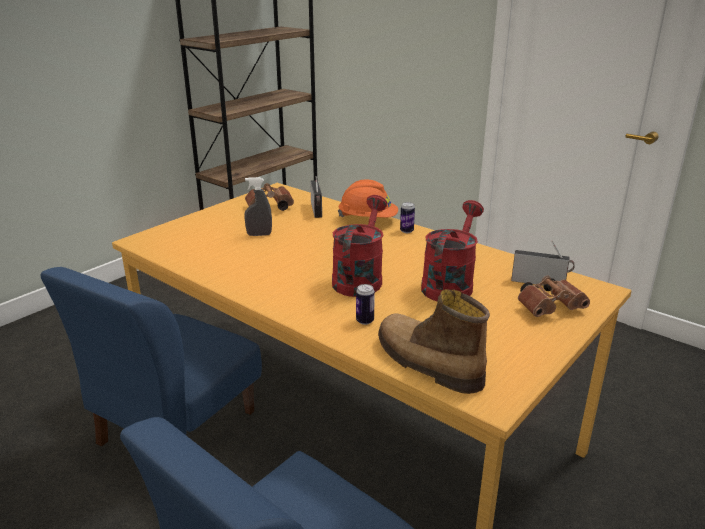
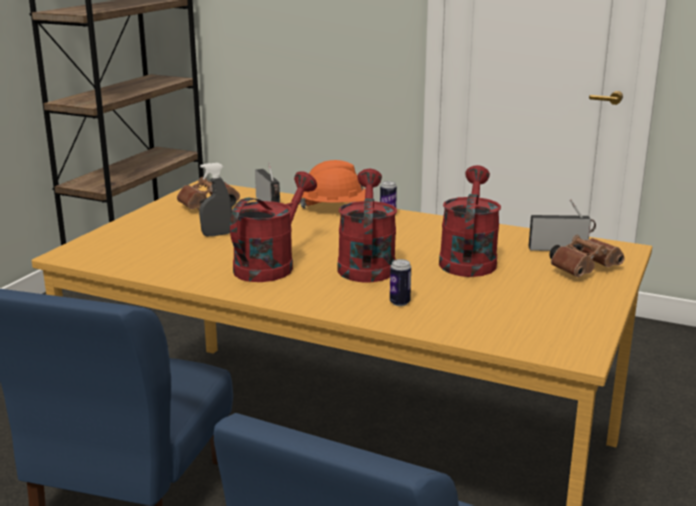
camera: 15 degrees left, 5 degrees down
boot [378,289,490,394] -> none
none -> red watering can [230,171,317,282]

